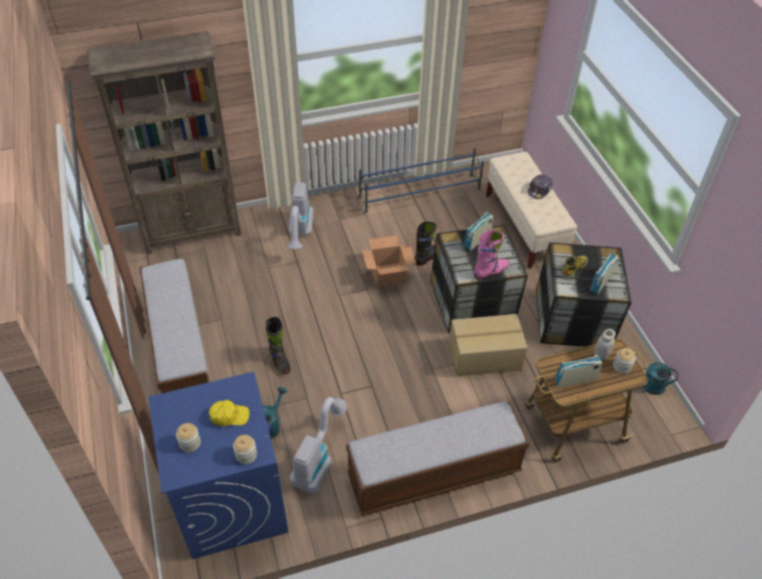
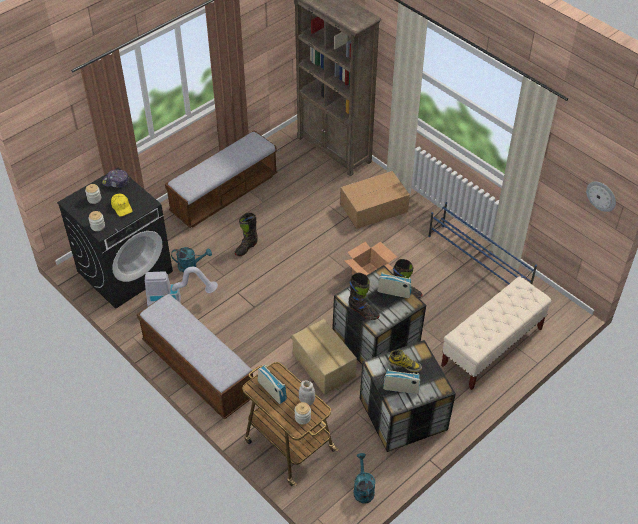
camera: 65 degrees right, 0 degrees up
blue washing machine [148,372,288,560] -> black washing machine [57,167,173,309]
vacuum cleaner [287,182,314,249] -> cardboard box [340,171,410,229]
pink boot [474,230,509,279] -> black boot [348,272,380,320]
cap [527,174,553,199] -> cap moved to [102,169,130,188]
none -> wall clock [586,181,616,212]

